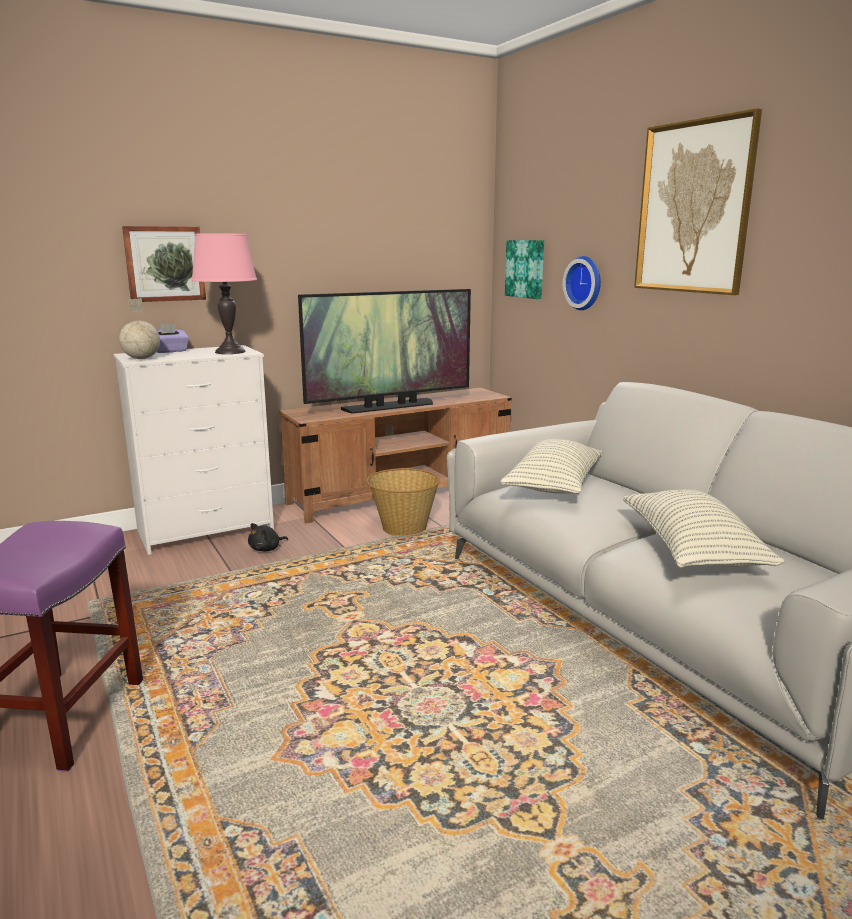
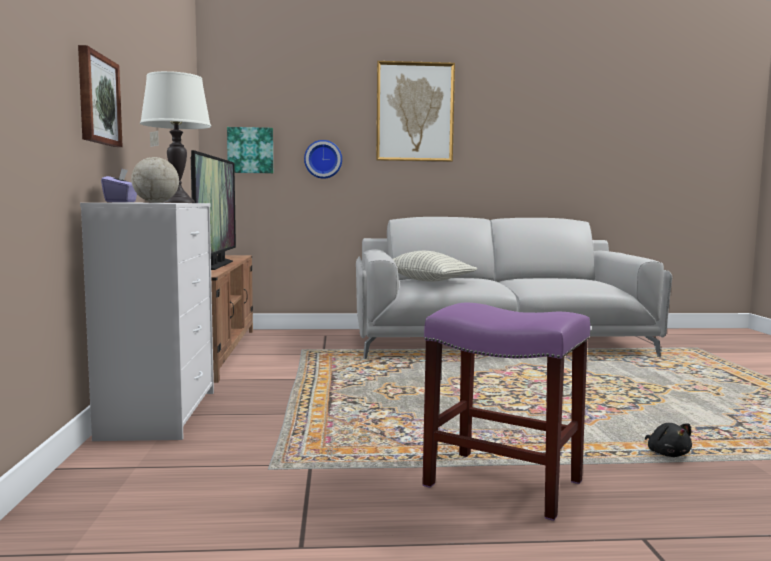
camera: 65 degrees left, 10 degrees down
pink table lamp [191,234,257,354] -> white table lamp [140,71,211,203]
black plush toy [248,523,288,551] -> black plush toy moved to [645,423,692,457]
basket [366,468,440,536] -> none
pillow [623,489,785,568] -> none

